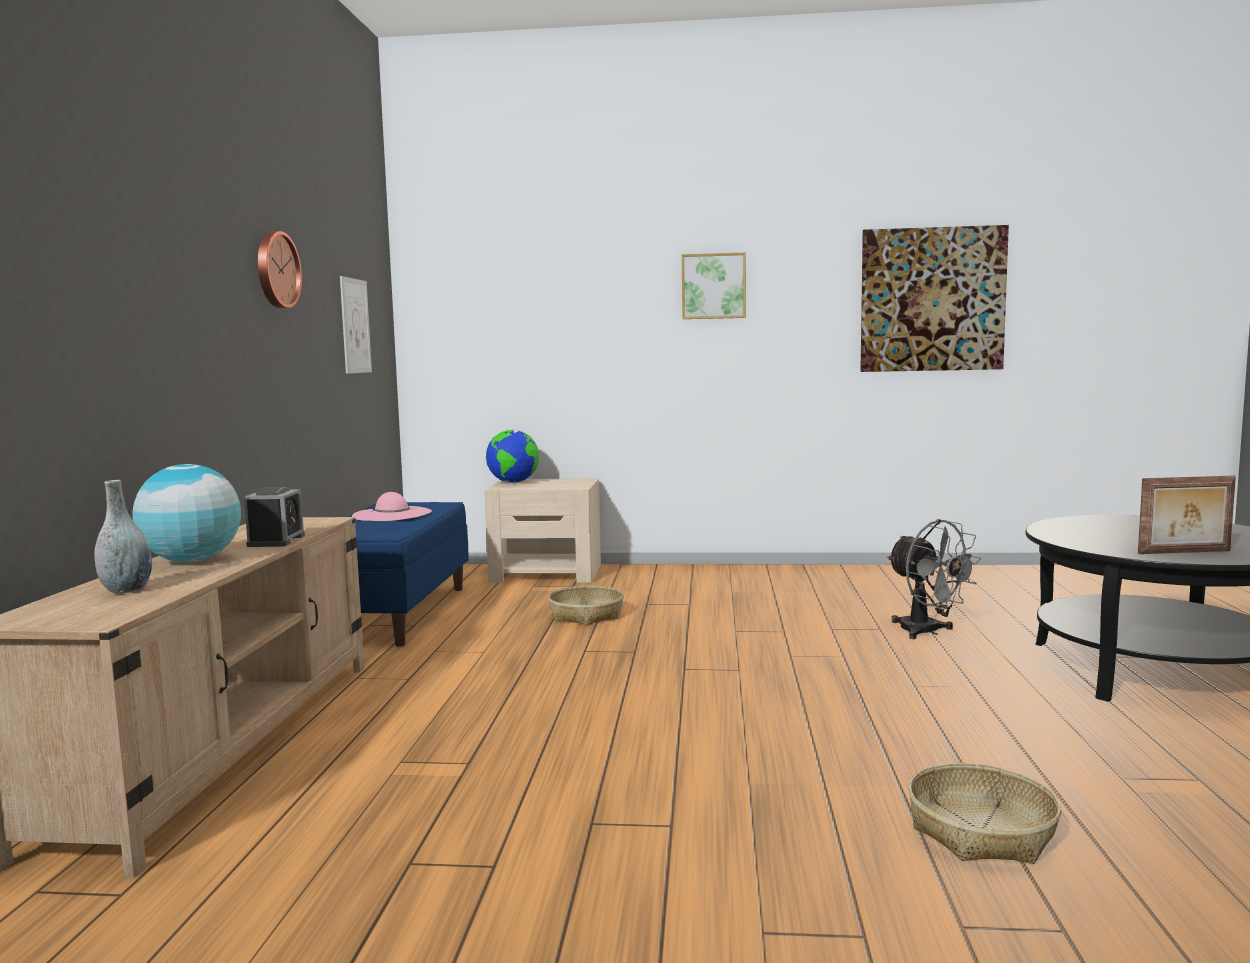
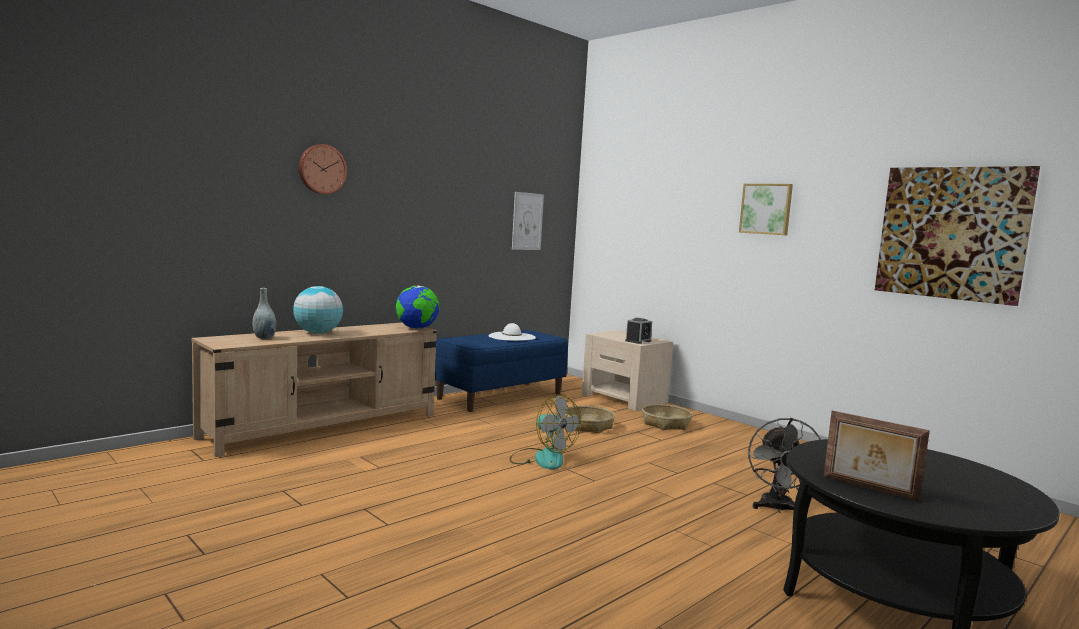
camera: 40 degrees right, 0 degrees up
alarm clock [244,487,305,547] -> alarm clock moved to [625,318,652,344]
wall clock [257,231,302,308] -> wall clock moved to [299,144,347,194]
pink hat [352,492,432,521] -> white hat [488,323,536,341]
globe [486,430,539,483] -> globe moved to [396,286,439,329]
basket [908,763,1061,864] -> basket moved to [642,404,692,430]
none -> fan [510,394,581,470]

